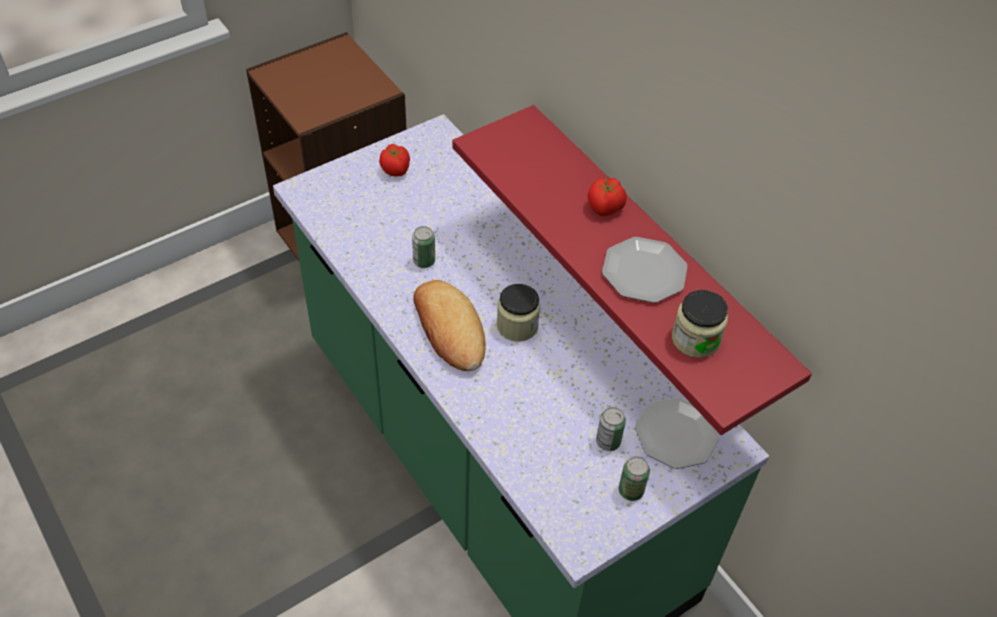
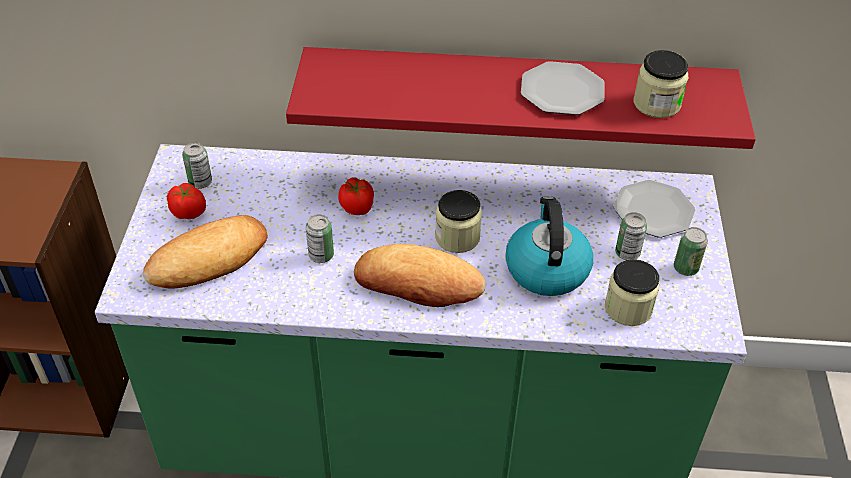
camera: 50 degrees left, 5 degrees down
tomato [587,177,627,216] -> tomato moved to [338,178,374,215]
none -> bread [143,215,268,288]
none -> can [182,142,212,189]
none -> kettle [505,196,593,296]
none -> jar [605,259,659,326]

